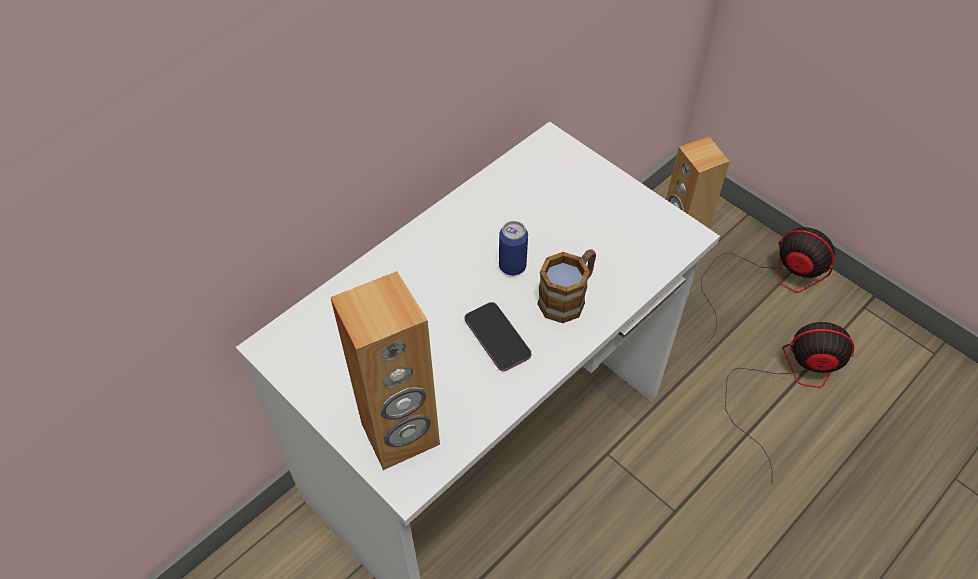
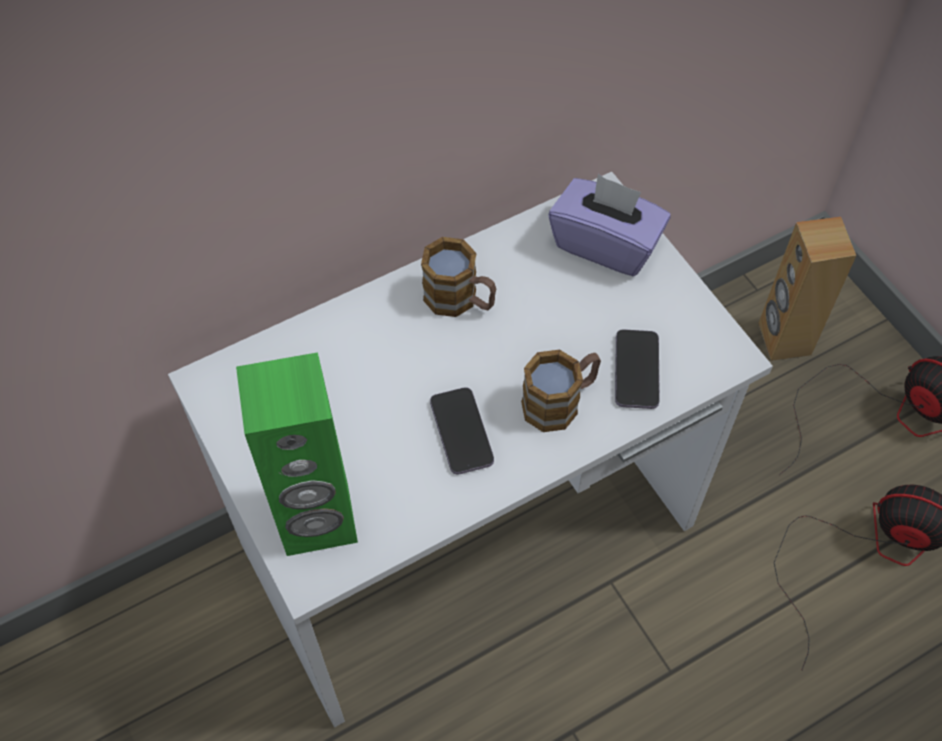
camera: 15 degrees right, 5 degrees up
brown speaker [330,271,440,470] -> green speaker [236,352,358,556]
can [499,221,528,276] -> none
none -> mug [421,237,496,317]
none -> purple tissue box [548,174,671,276]
none -> phone [615,329,660,409]

